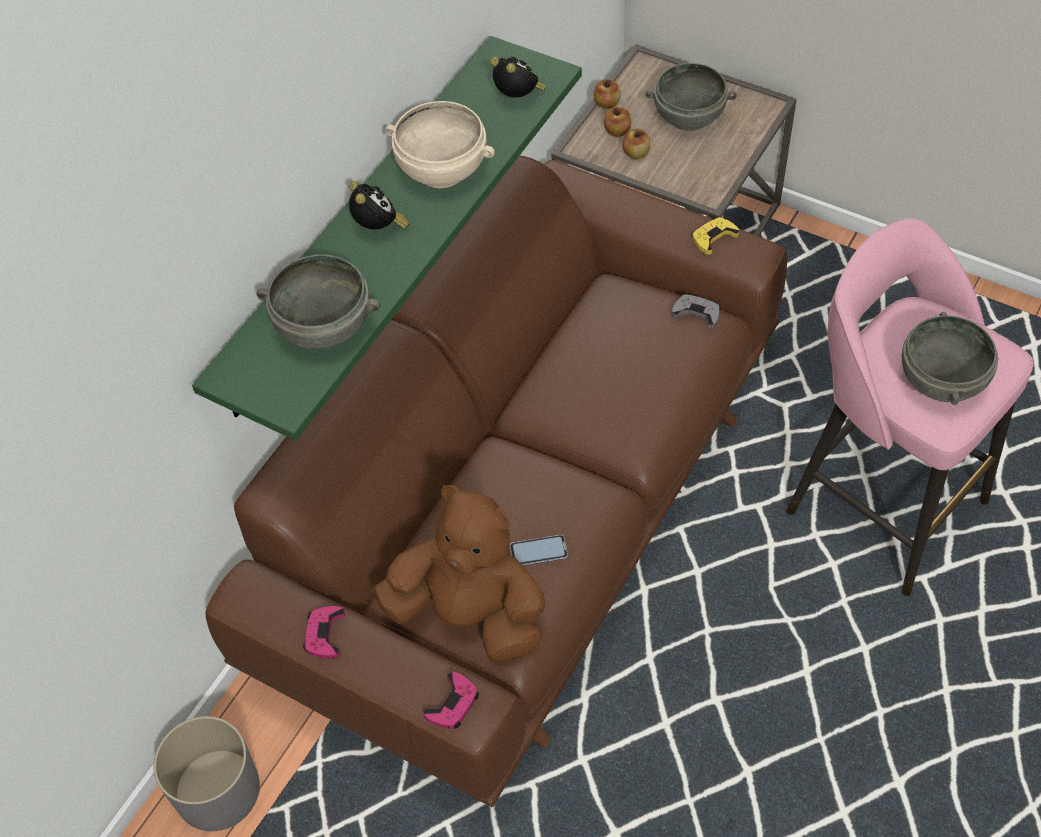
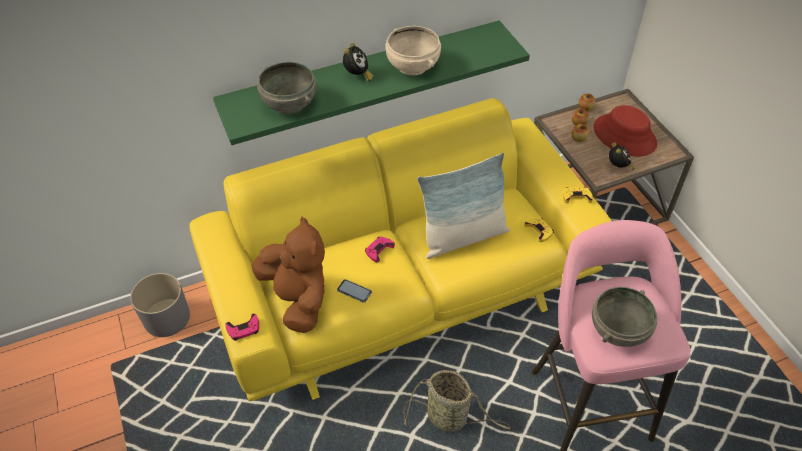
camera: 35 degrees right, 5 degrees down
brown sofa [205,156,787,807] -> yellow sofa [190,98,612,401]
pink game controller [303,606,345,659] -> pink game controller moved to [365,237,395,262]
alarm clock [490,56,546,98] -> alarm clock moved to [609,142,635,170]
grey bowl [645,63,737,131] -> red hat [594,105,657,156]
grey game controller [672,294,719,329] -> yellow game controller [525,217,554,242]
none -> basket [403,370,510,432]
none -> pillow [417,153,510,259]

